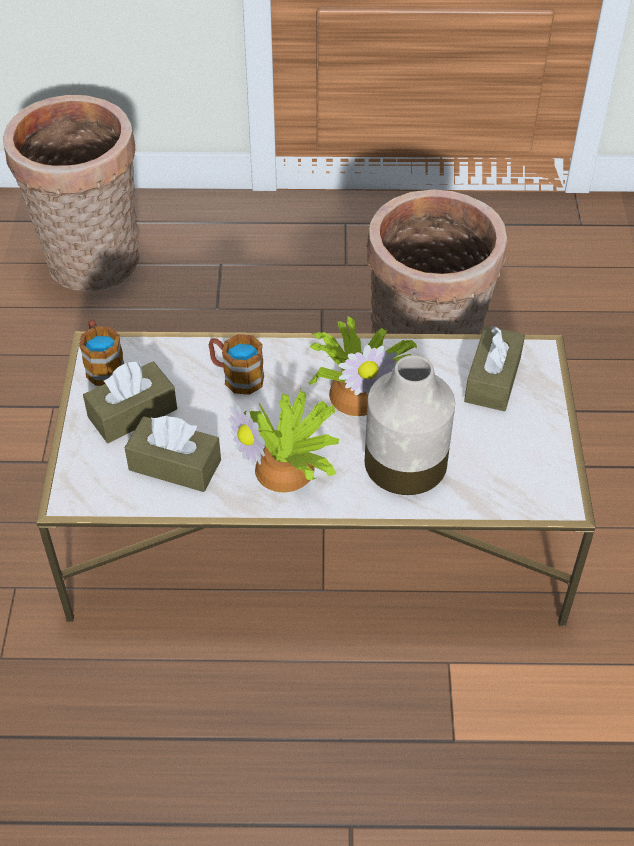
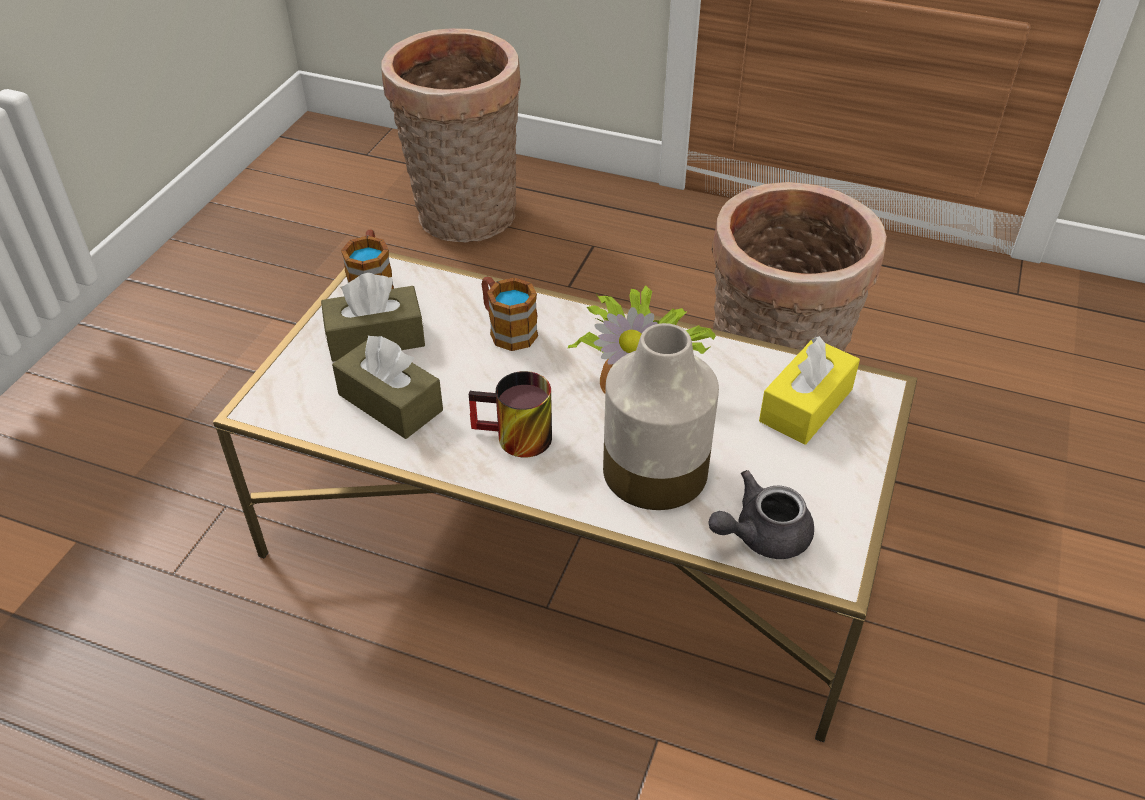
camera: 20 degrees right, 5 degrees down
potted plant [228,389,340,492] -> mug [469,371,552,458]
brown tissue box [464,326,525,411] -> yellow tissue box [759,336,860,445]
none -> grey teapot [708,470,814,559]

